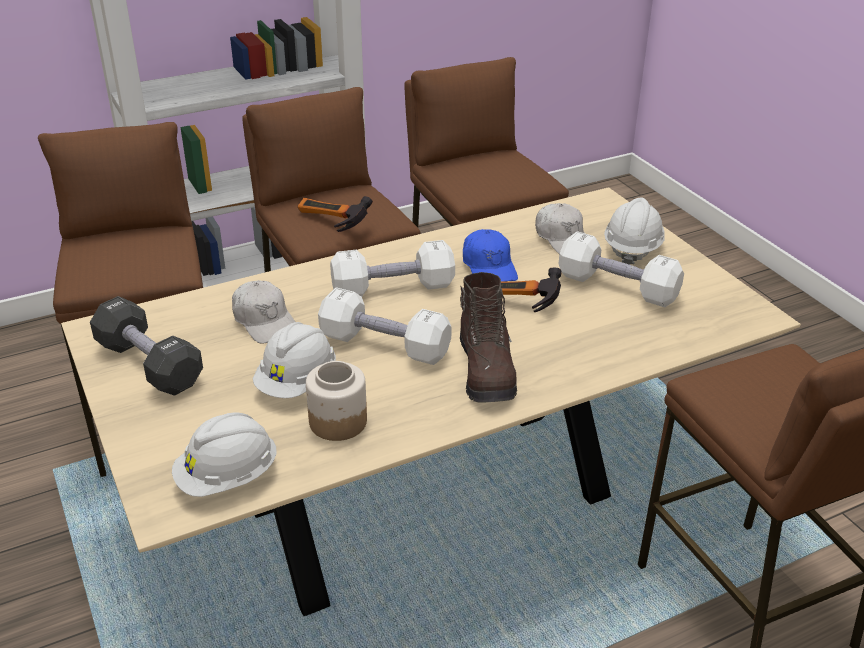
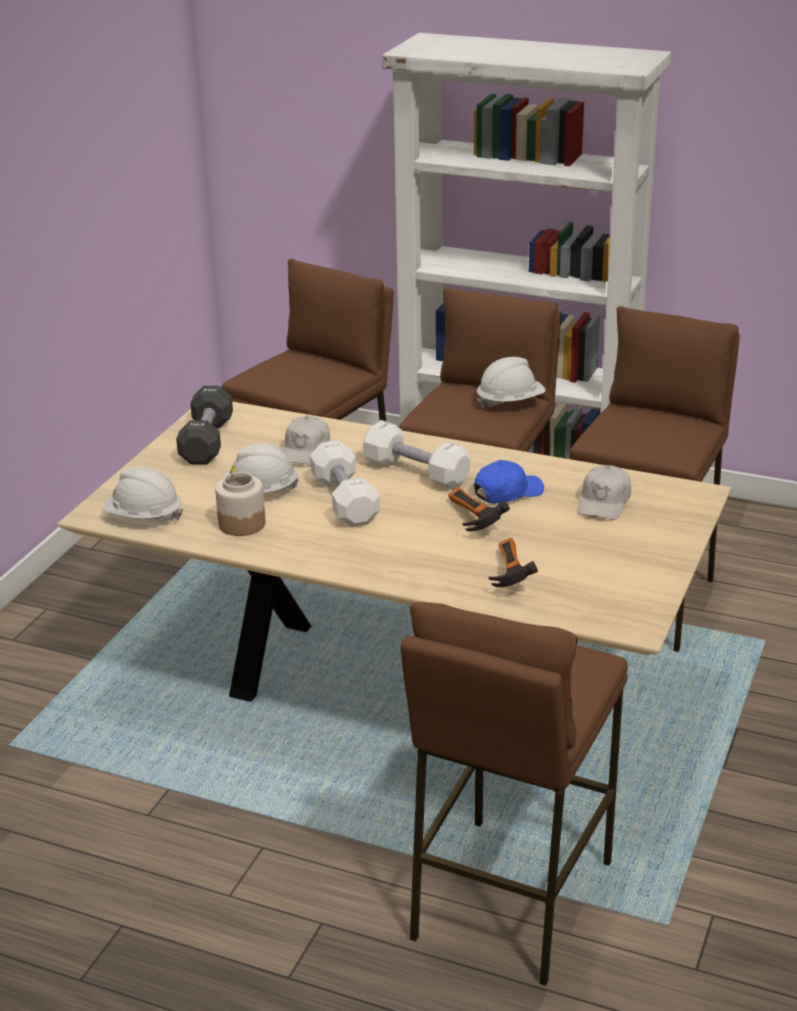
camera: 50 degrees right, 5 degrees down
hammer [297,196,373,232] -> hammer moved to [489,538,538,587]
brown boot [460,272,517,403] -> none
blue cap [463,229,518,282] -> blue cap turned 150 degrees counterclockwise [474,460,544,504]
white dumbbell [559,231,684,307] -> none
white hard hat [604,197,665,265] -> white hard hat moved to [477,357,545,409]

